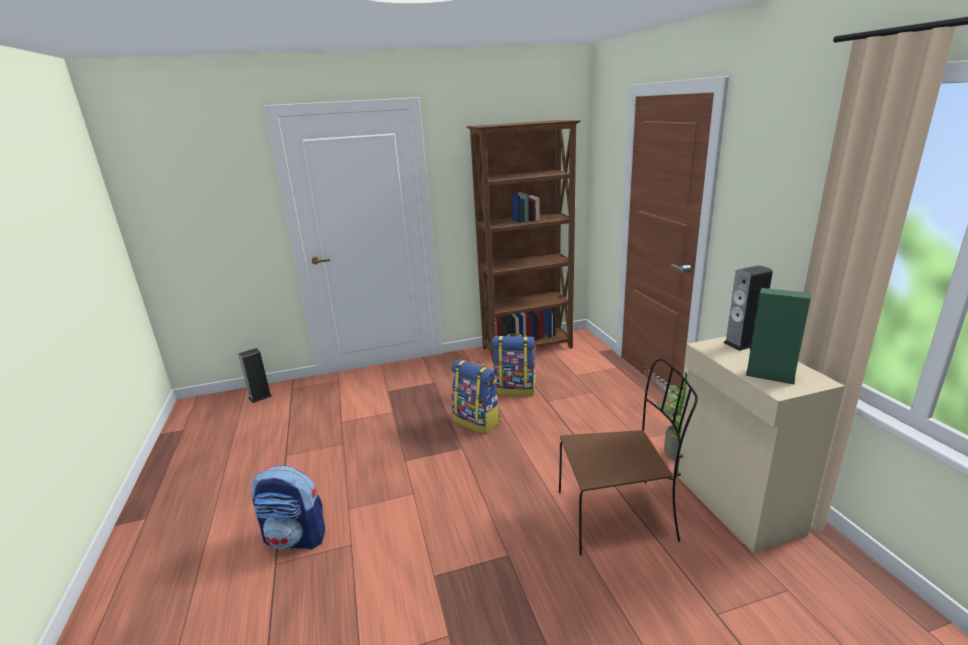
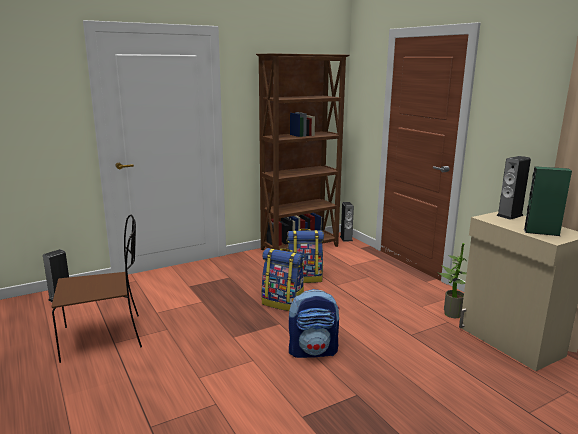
camera: 15 degrees left, 5 degrees down
backpack [251,465,325,549] -> backpack moved to [289,289,340,358]
brown chair [559,359,698,555] -> brown chair moved to [51,215,142,363]
none -> speaker [340,202,354,242]

